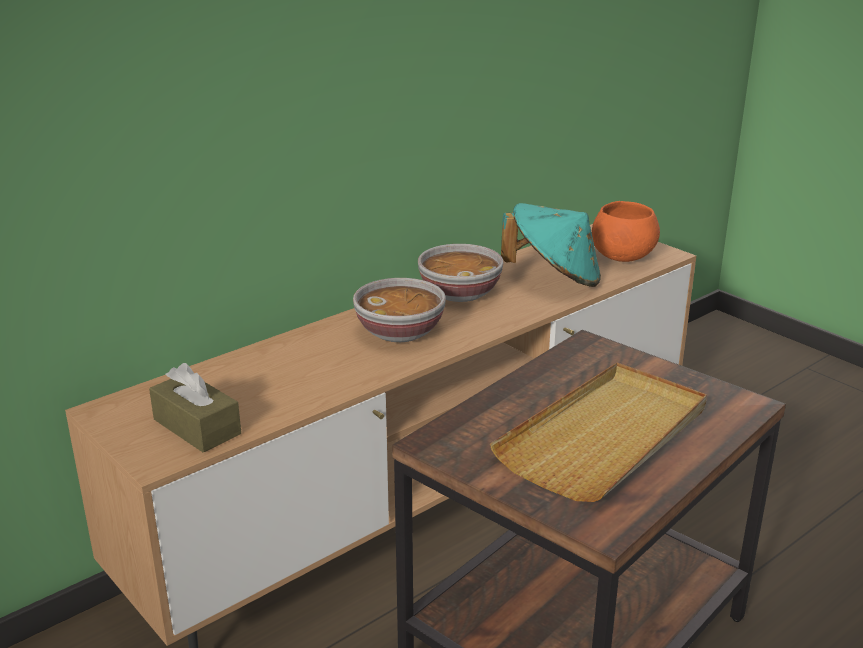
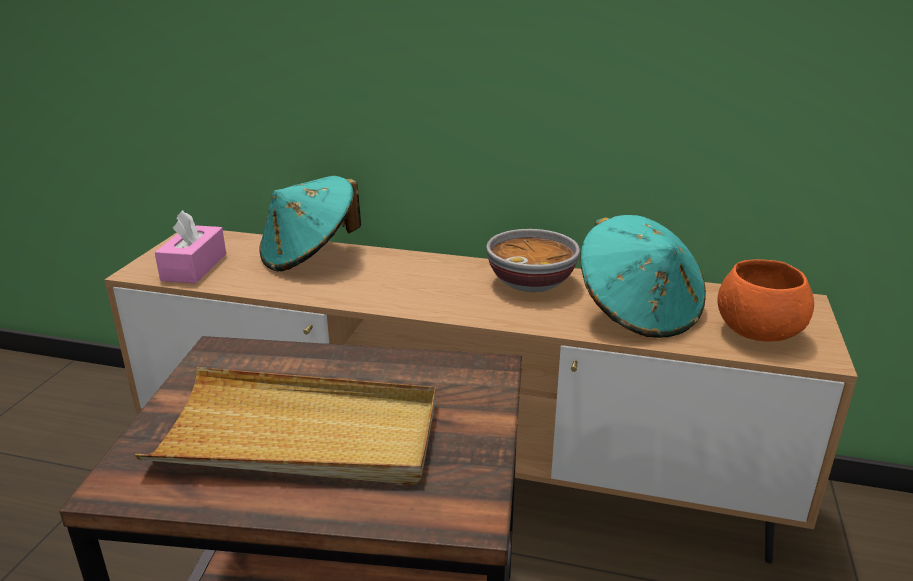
camera: 55 degrees right, 0 degrees up
brown tissue box [149,363,241,453] -> pink tissue box [155,210,226,284]
bowl [353,278,446,342] -> none
none -> turquoise hat [260,176,361,272]

